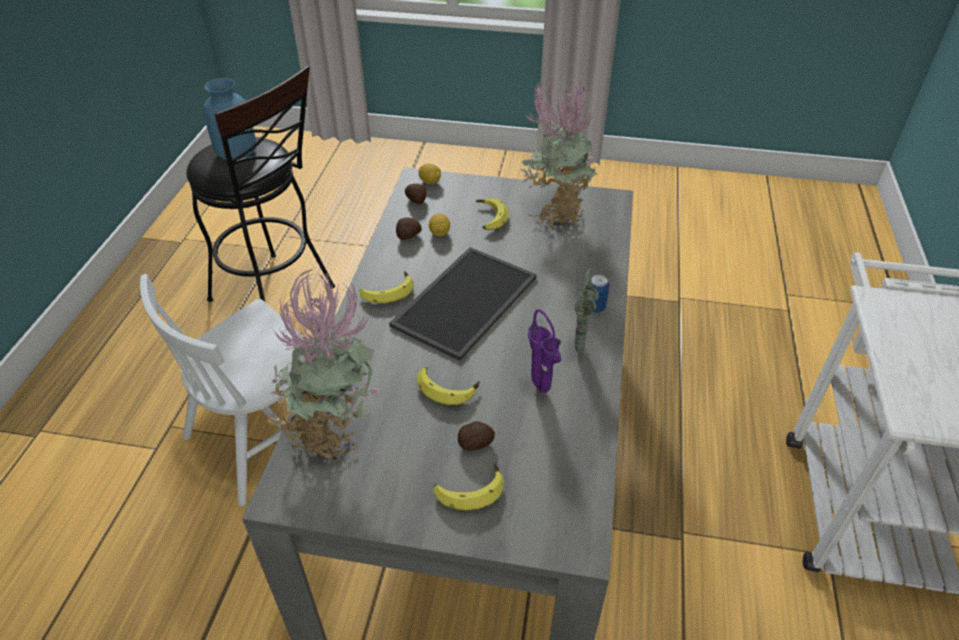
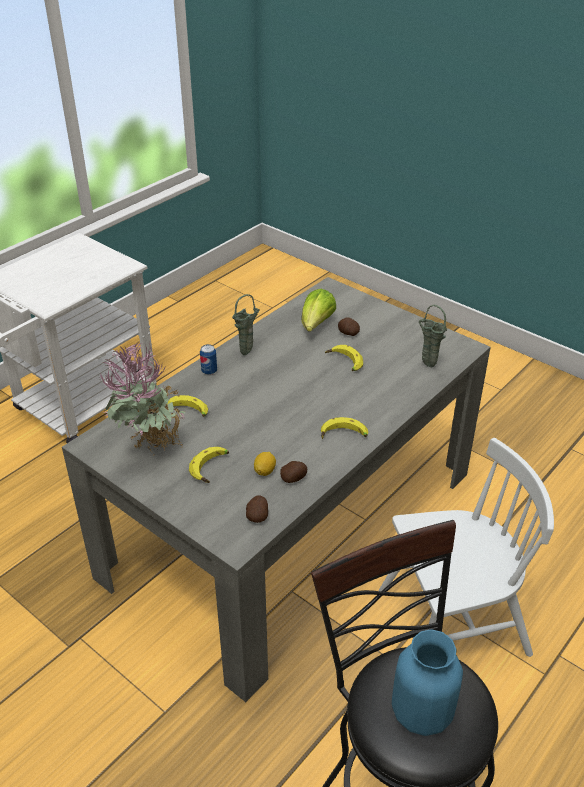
camera: 150 degrees left, 5 degrees down
potted plant [266,269,379,462] -> green vase [419,305,447,367]
tray [389,247,537,361] -> none
lemon [418,164,441,184] -> none
banana [434,462,504,510] -> banana moved to [168,395,208,417]
purple vase [528,309,561,393] -> none
none -> lettuce [301,289,336,332]

